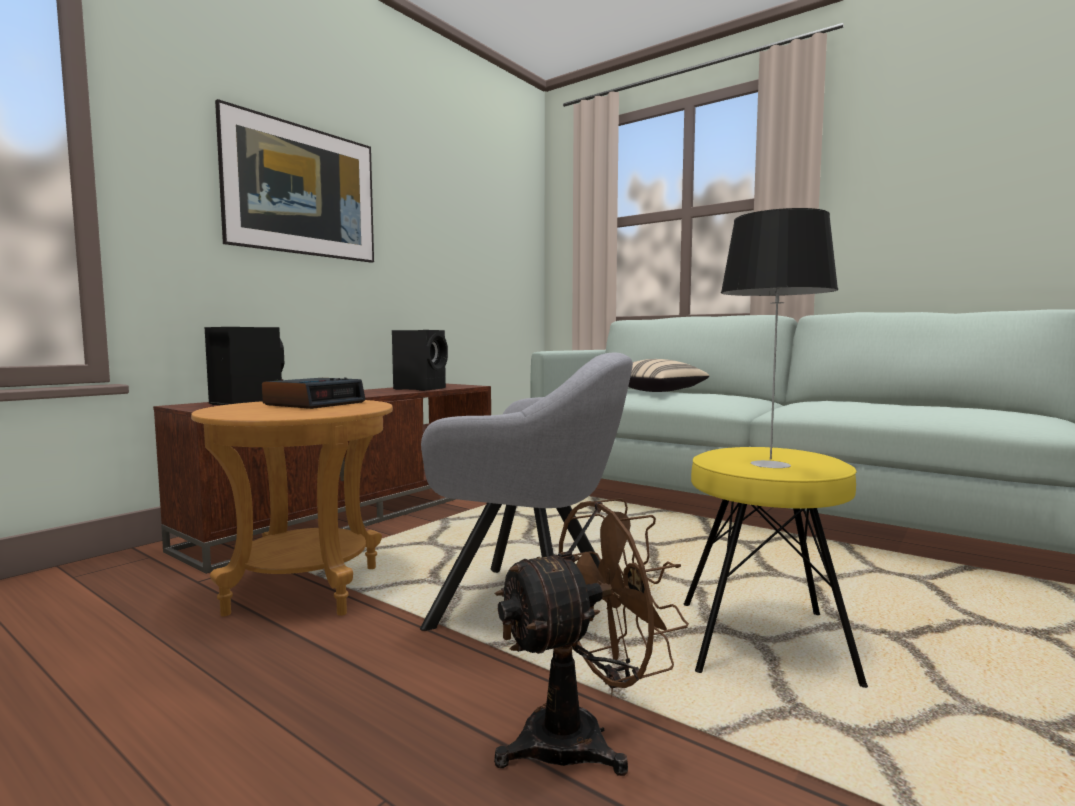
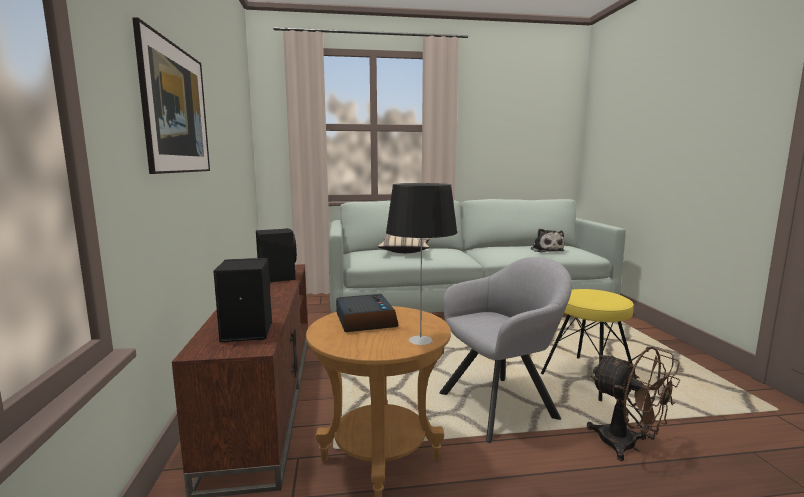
camera: 45 degrees left, 5 degrees up
brown fan [494,498,689,776] -> brown fan turned 120 degrees clockwise [587,347,680,461]
table lamp [721,208,838,468] -> table lamp moved to [386,183,457,345]
none -> plush toy [531,229,564,253]

